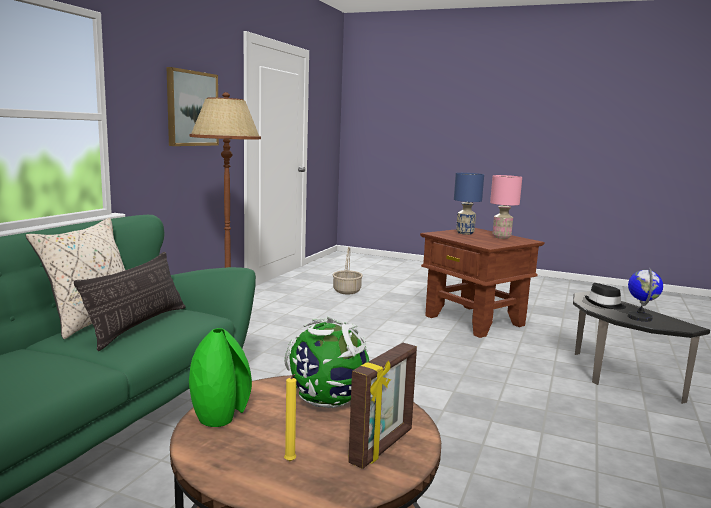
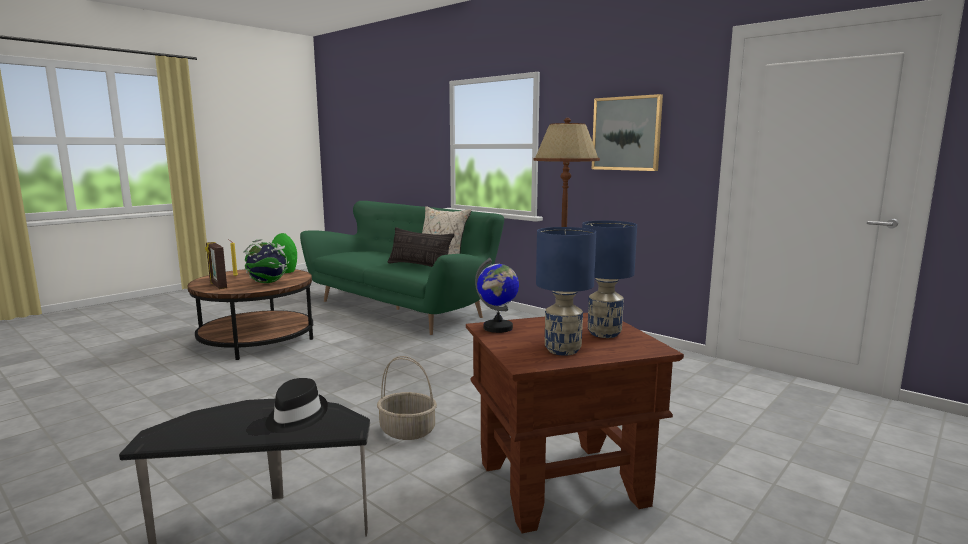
camera: 110 degrees right, 0 degrees up
basket [333,247,363,294] -> basket moved to [377,356,437,440]
pink table lamp [490,175,522,239] -> blue table lamp [536,227,596,356]
globe [628,268,663,322] -> globe moved to [475,258,519,333]

